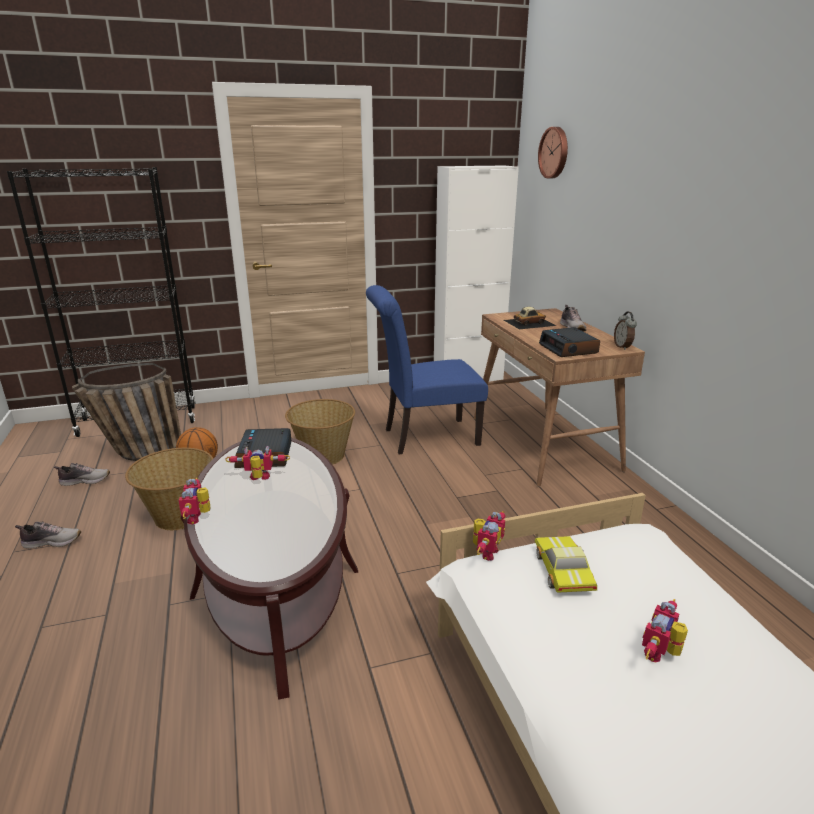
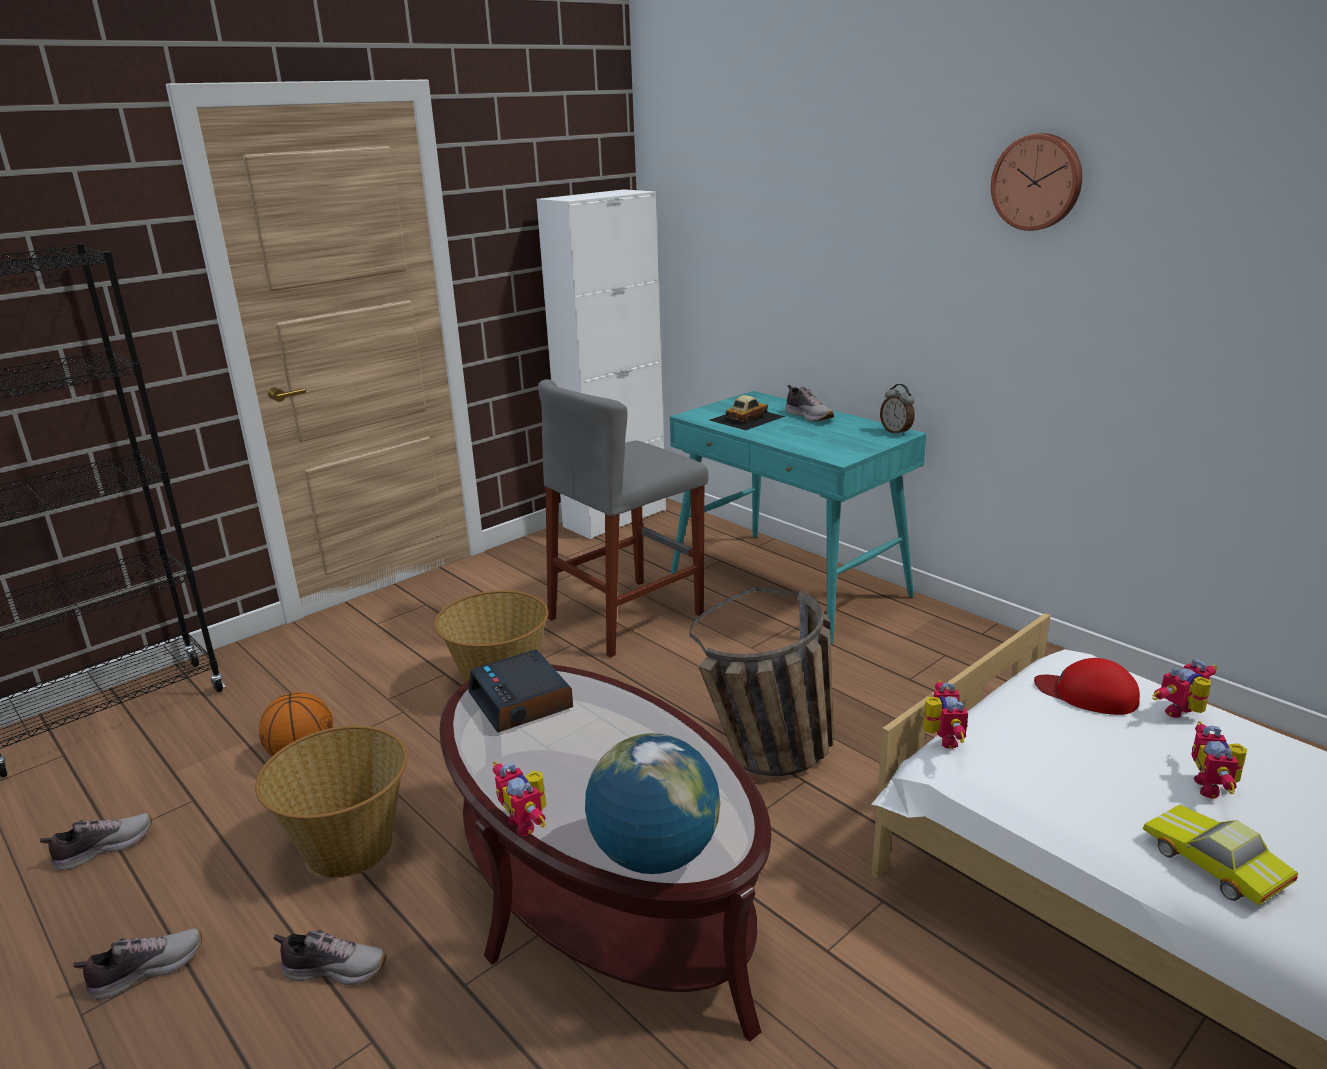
camera: 25 degrees left, 0 degrees up
basket [72,363,181,461] -> basket moved to [689,587,834,776]
toy robot [225,446,290,480] -> toy robot moved to [1152,659,1217,718]
blue chair [366,285,488,454] -> grey stool [538,379,709,658]
brown desk [474,308,645,487] -> turquoise desk [670,391,927,645]
toy car [535,536,597,592] -> toy car moved to [1143,804,1298,905]
wall clock [538,127,568,178] -> wall clock moved to [991,133,1082,231]
alarm clock [539,327,600,357] -> none
none -> shoe [273,930,387,985]
none -> globe [585,733,720,874]
none -> red cap [1034,658,1140,715]

